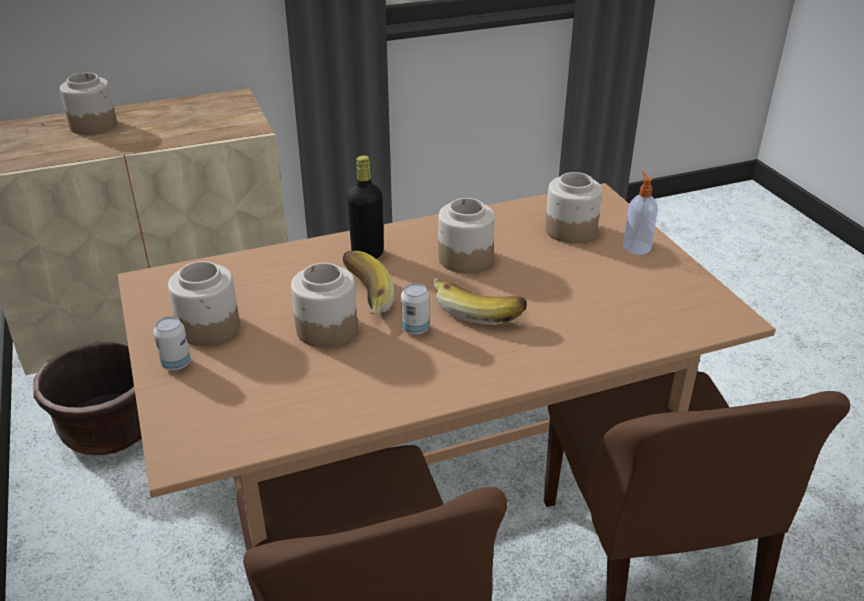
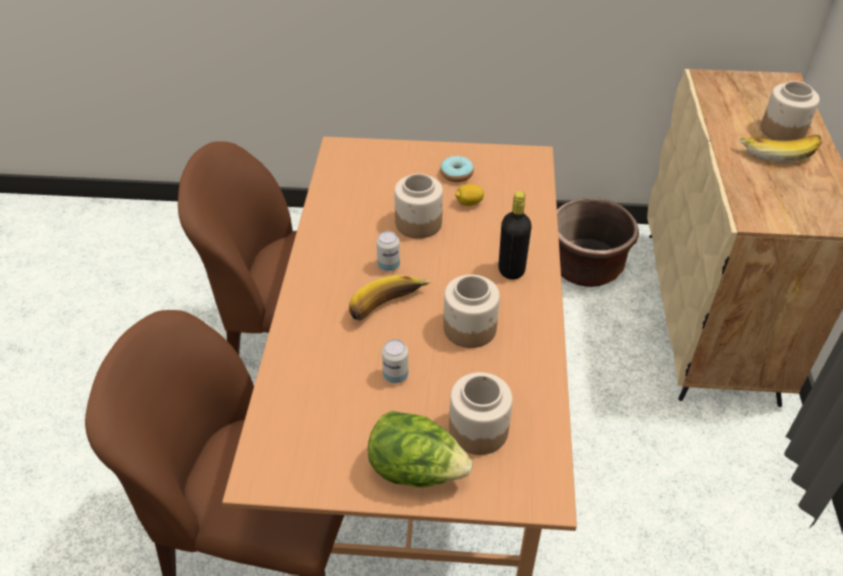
camera: 115 degrees right, 10 degrees up
can [153,316,191,371] -> can moved to [382,339,408,384]
jar [168,261,240,346] -> donut [440,155,474,182]
banana [343,251,394,314] -> banana moved to [738,135,821,162]
soap dispenser [623,171,658,255] -> lettuce [368,411,472,487]
none -> lemon [455,184,484,206]

